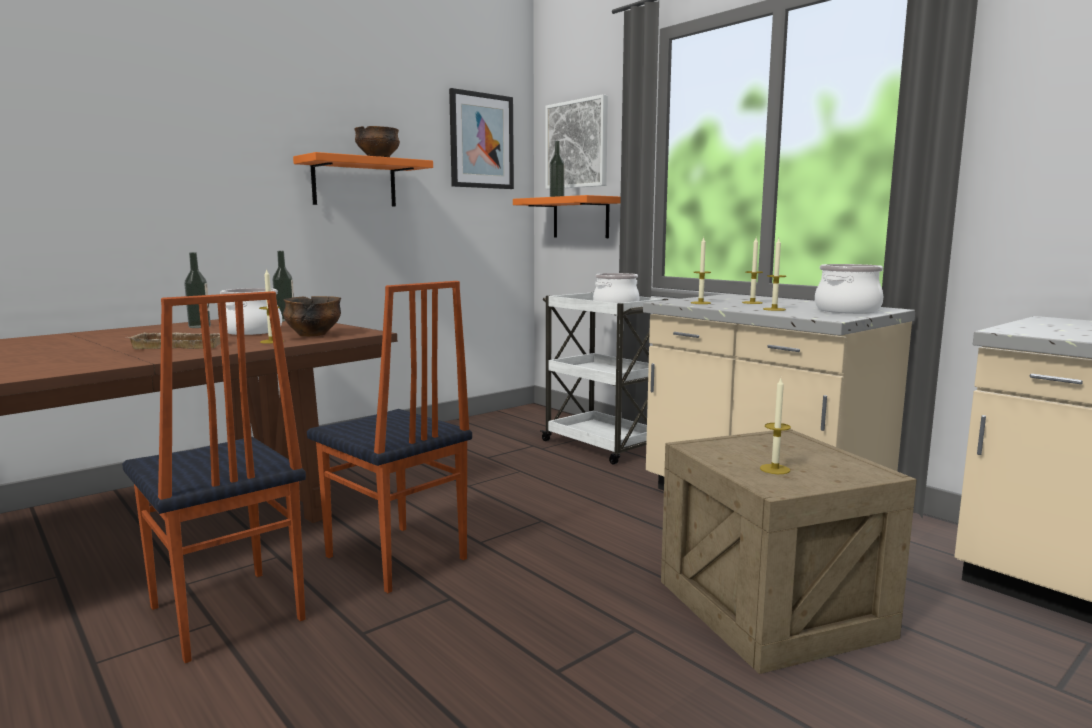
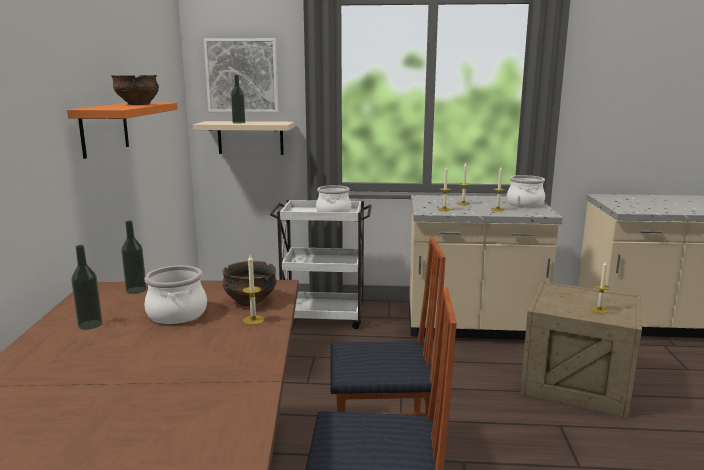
camera: 45 degrees left, 5 degrees up
beige tray [129,332,221,349] -> none
picture [449,88,514,189] -> none
orange shelf [513,195,621,238] -> beige shelf [193,121,295,155]

